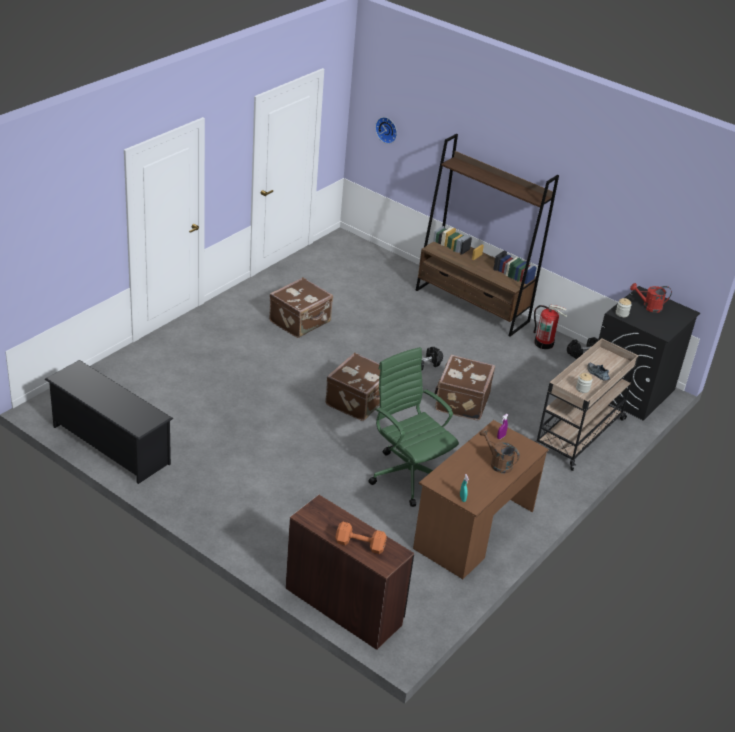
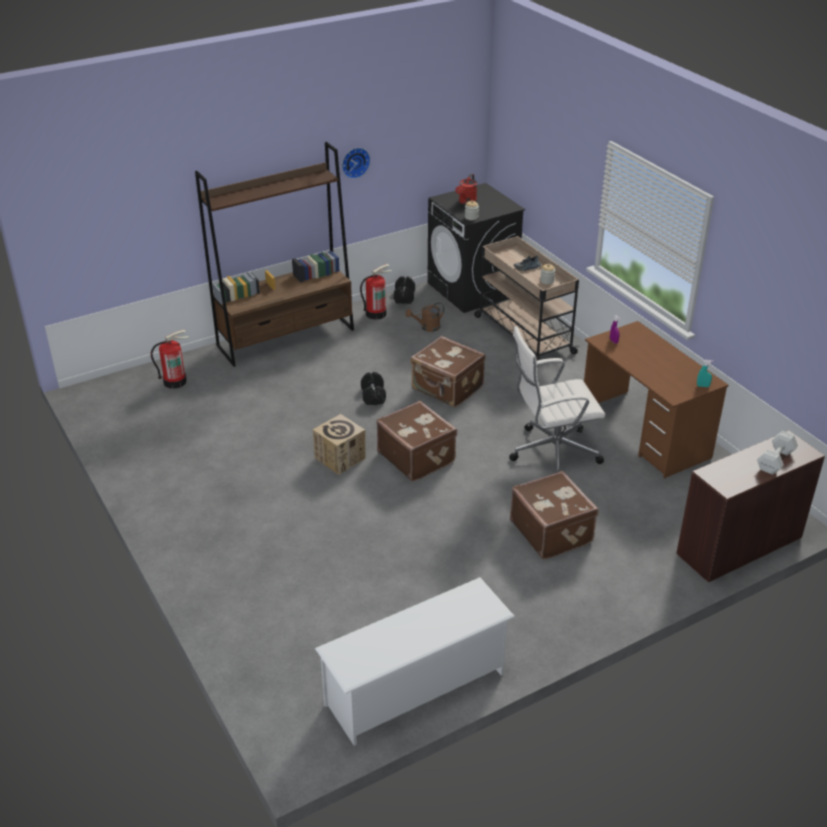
camera: 65 degrees left, 0 degrees up
black shoe rack [44,360,173,484] -> white shoe rack [315,577,515,746]
brown suitcase [269,277,333,338] -> brown suitcase moved to [510,471,599,560]
orange dumbbell [335,522,387,554] -> white dumbbell [757,431,798,475]
green office chair [368,347,459,507] -> white office chair [509,326,605,473]
wall clock [375,117,397,144] -> wall clock moved to [342,148,371,179]
brown watering can [479,429,520,473] -> brown watering can moved to [405,302,444,332]
none -> fire extinguisher [151,330,189,389]
none -> cardboard box [313,414,366,475]

